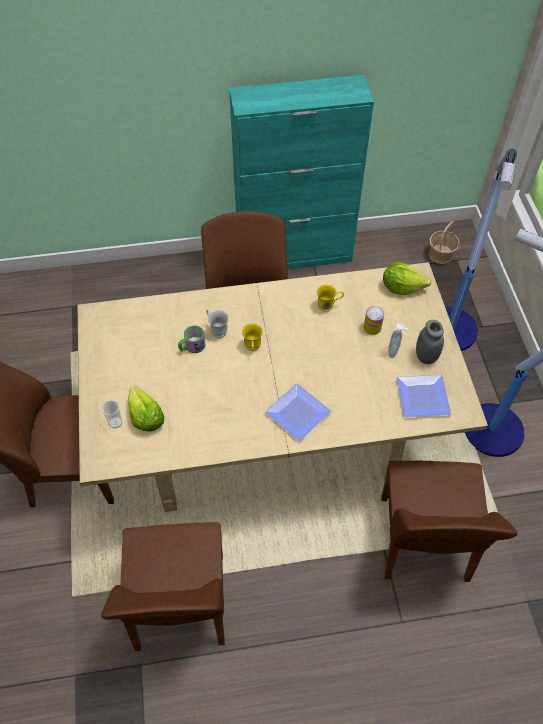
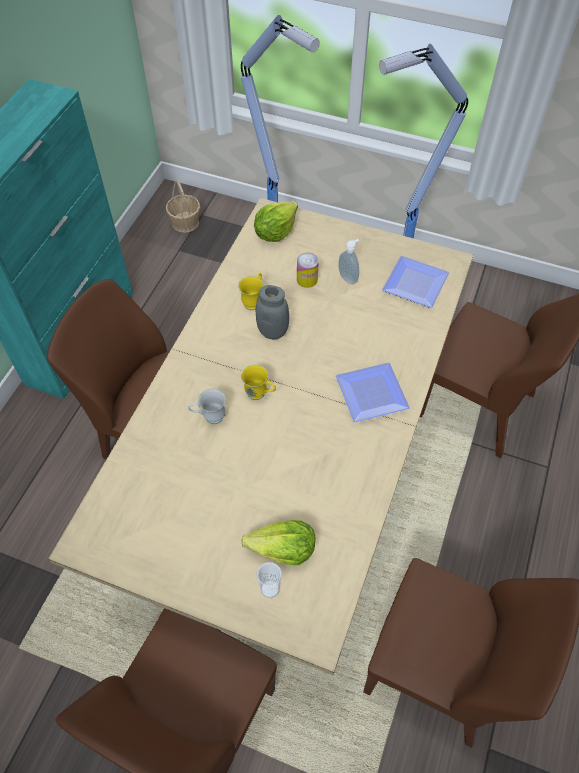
camera: 60 degrees left, 0 degrees up
mug [178,325,206,353] -> none
grey jar [416,320,444,364] -> grey jar moved to [256,285,289,340]

